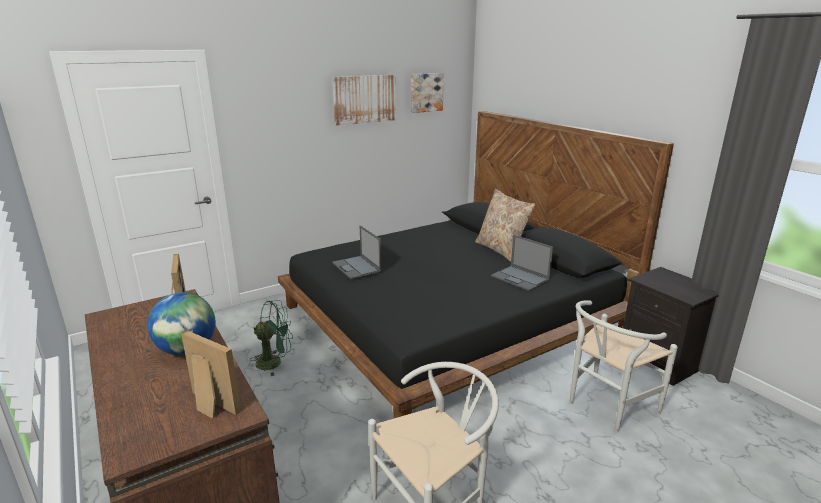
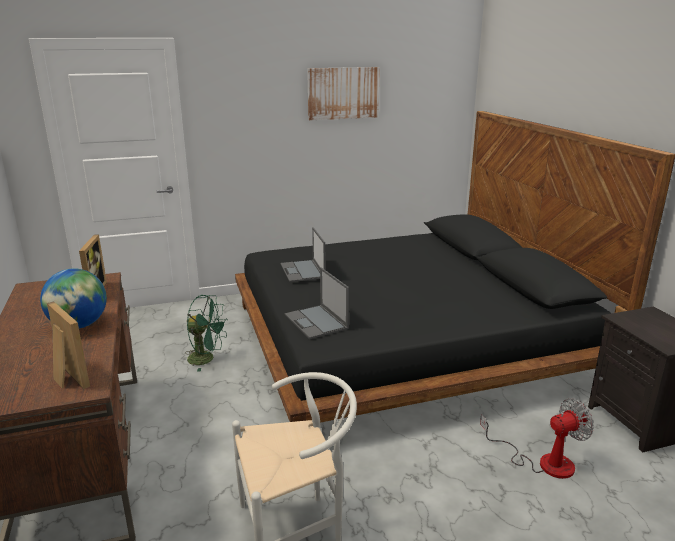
camera: 15 degrees right, 0 degrees up
picture [411,73,444,113] -> none
beige pillow [475,189,536,262] -> none
laptop [491,235,553,291] -> laptop moved to [285,267,349,339]
white chair [570,300,678,433] -> fan [480,398,594,479]

